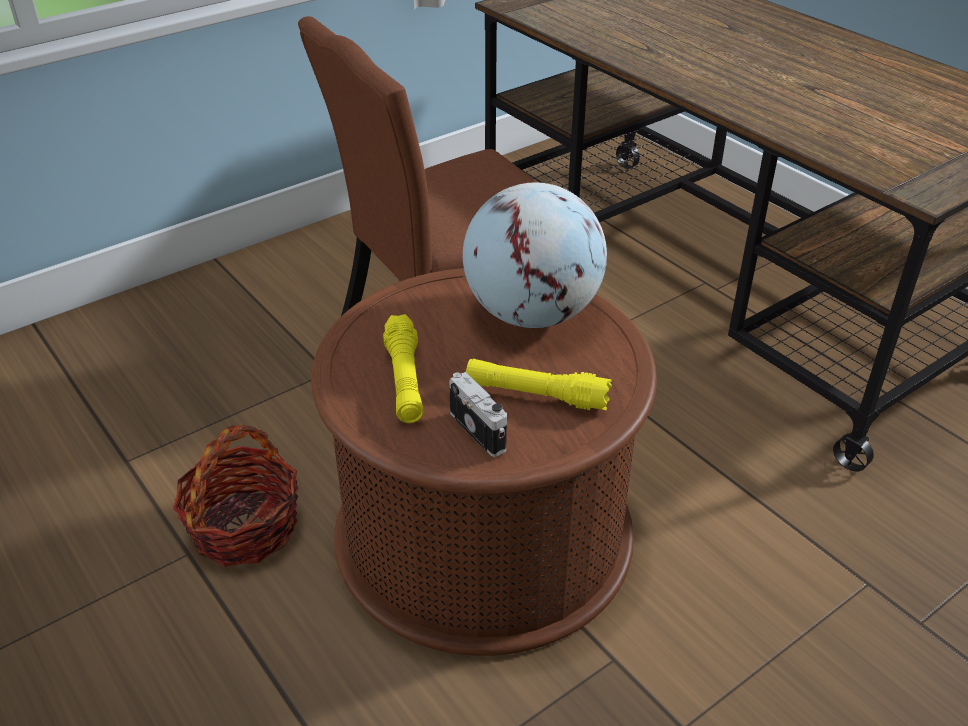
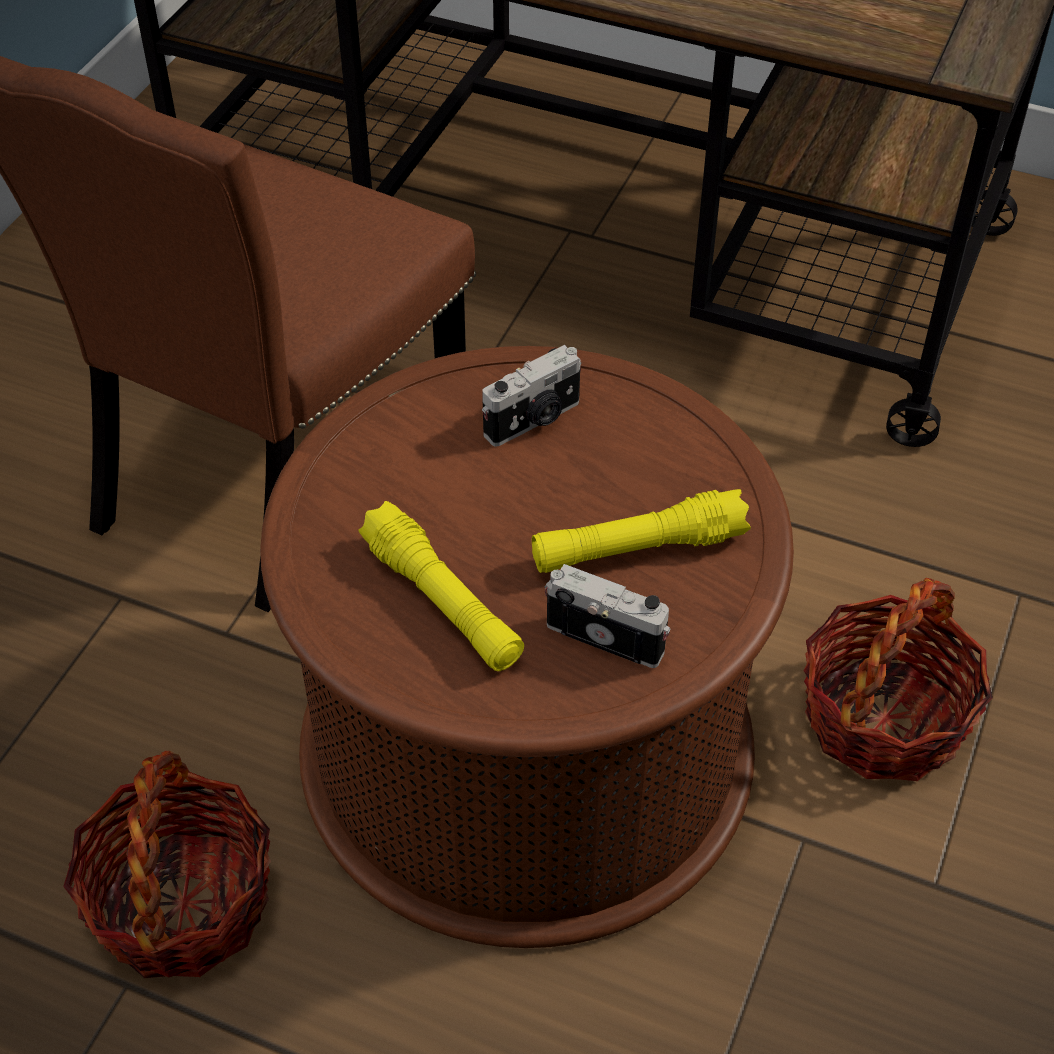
camera: 30 degrees left, 10 degrees up
globe [463,182,607,328] -> camera [482,345,582,446]
none -> basket [804,578,993,781]

